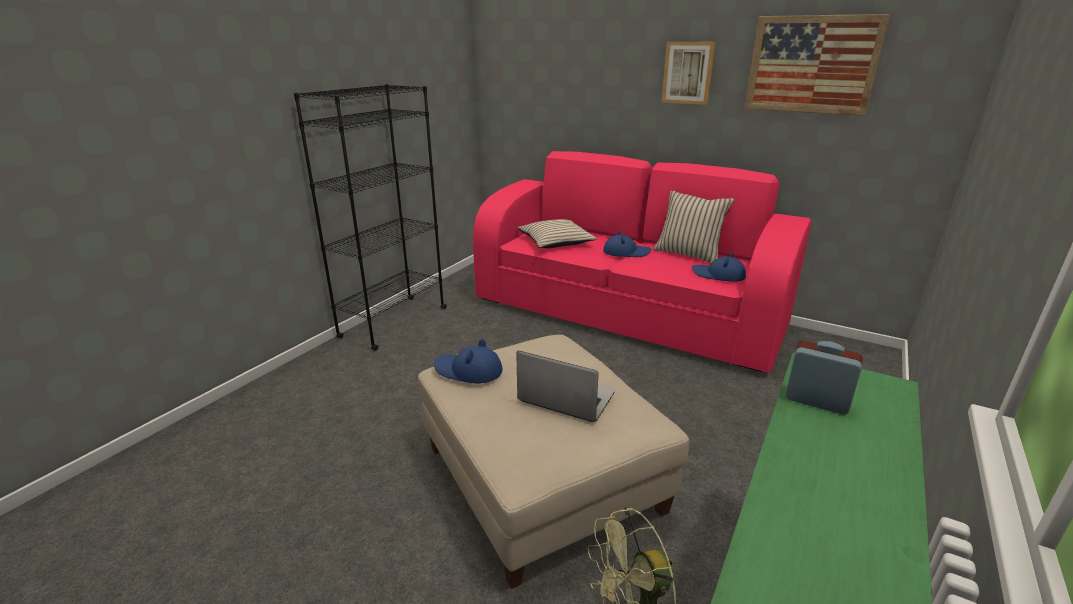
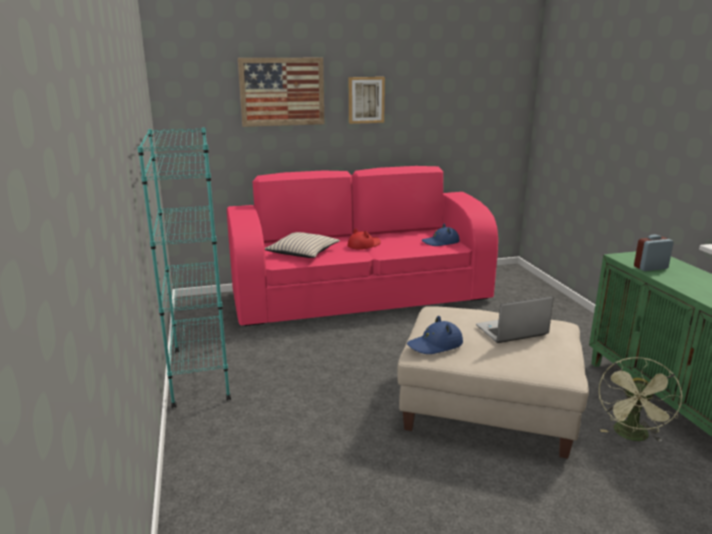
camera: 45 degrees left, 5 degrees down
black bookcase [294,84,447,351] -> turquoise bookcase [137,127,231,408]
blue hat [603,230,651,257] -> red hat [347,228,381,250]
beige pillow [653,191,735,263] -> none
picture [745,14,890,116] -> picture moved to [238,58,324,127]

